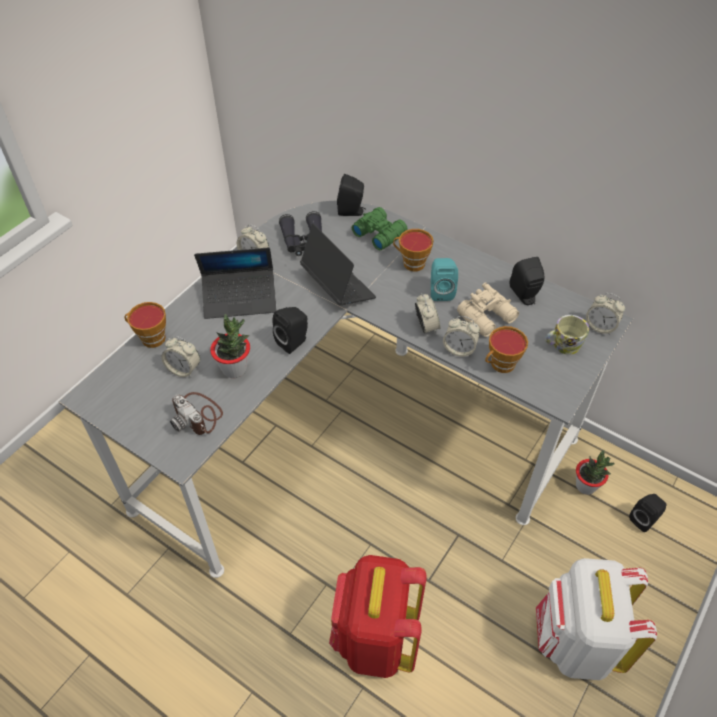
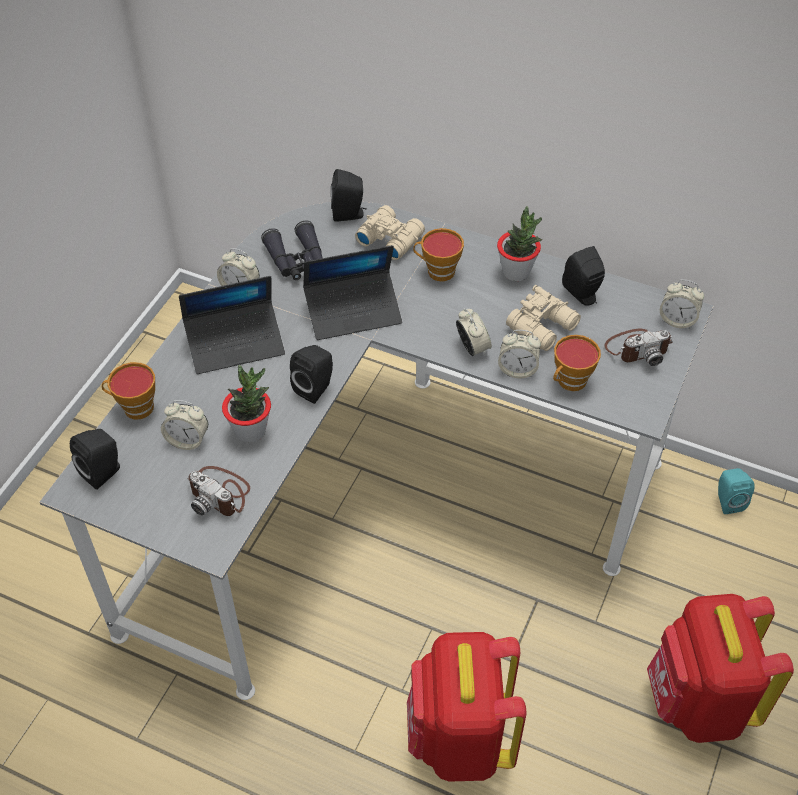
camera: 10 degrees left, 0 degrees up
laptop [300,224,376,306] -> laptop turned 120 degrees clockwise [303,245,402,340]
green binoculars [352,207,408,250] -> beige binoculars [355,205,425,260]
turquoise speaker [431,258,458,301] -> turquoise speaker moved to [718,468,755,514]
white backpack [536,558,657,680] -> red backpack [647,594,794,743]
mug [545,315,589,355] -> camera [604,329,673,366]
potted plant [576,450,615,495] -> potted plant moved to [497,206,542,281]
black speaker [629,494,666,532] -> black speaker moved to [70,429,120,490]

